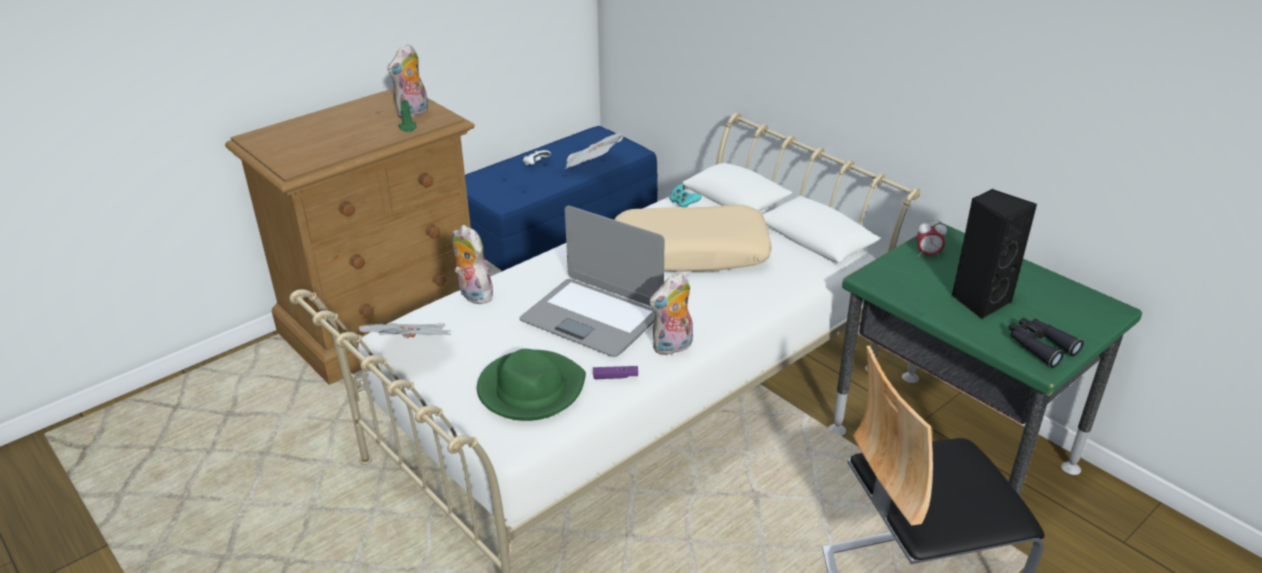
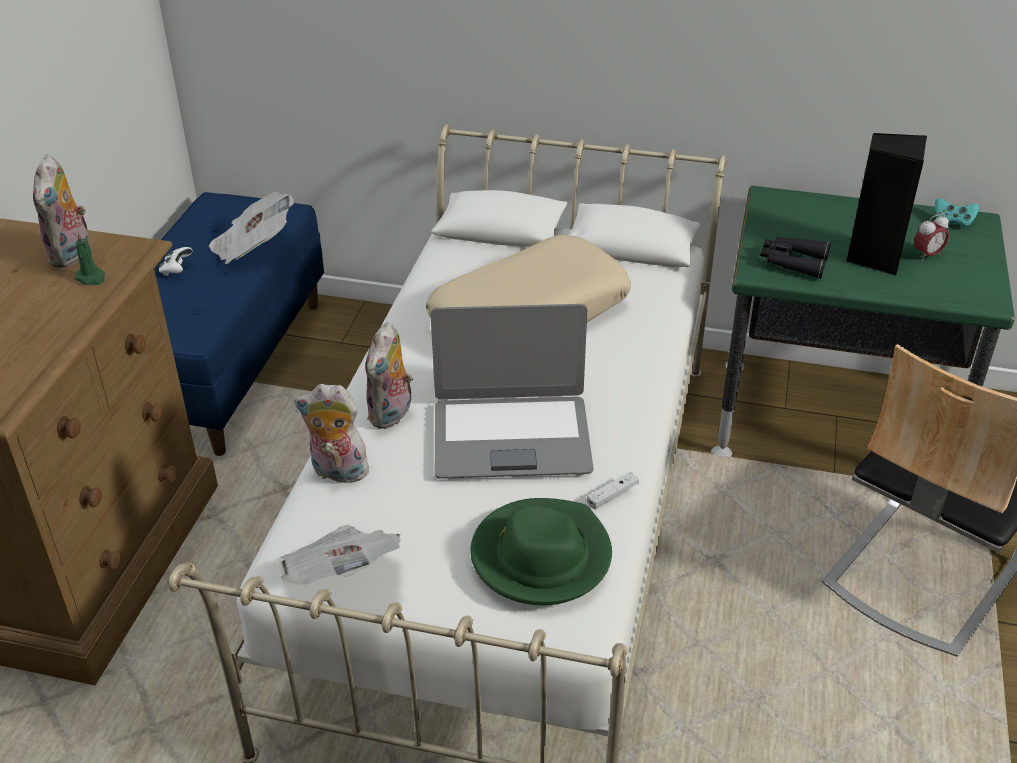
camera: 35 degrees left, 5 degrees up
purple game controller [593,366,638,379] -> white game controller [587,472,639,509]
plush toy [649,272,693,355] -> plush toy moved to [365,322,413,429]
turquoise game controller [669,184,702,207] -> turquoise game controller moved to [935,198,979,229]
alarm clock [916,220,947,258] -> alarm clock moved to [914,214,949,261]
black binoculars [1009,317,1084,368] -> black binoculars moved to [760,236,831,279]

